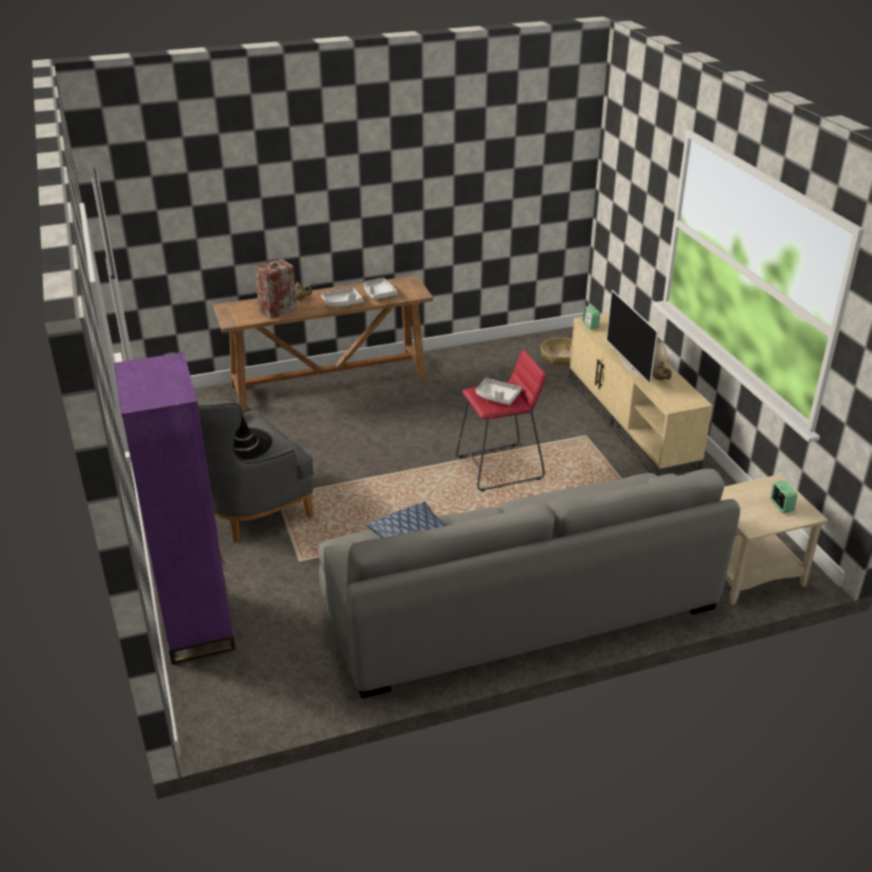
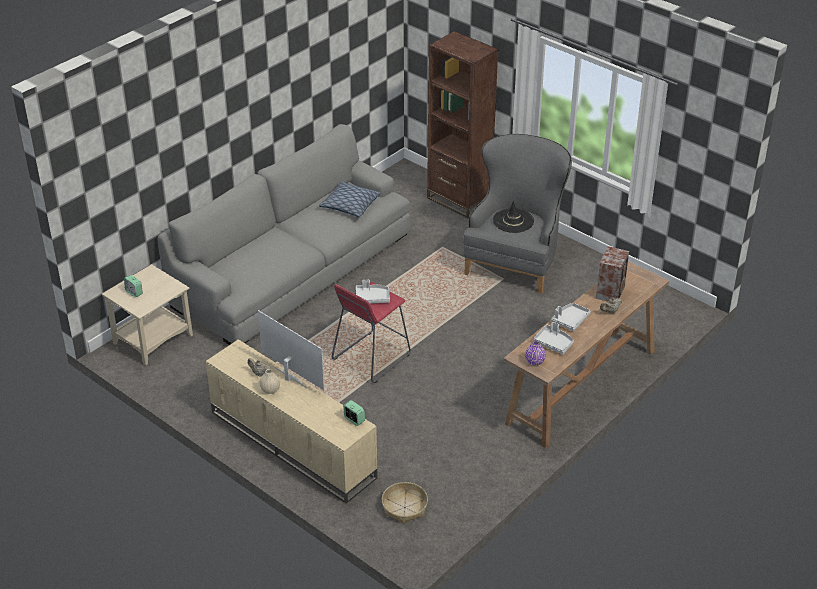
camera: 150 degrees right, 5 degrees up
purple bookcase [113,352,236,664] -> brown bookcase [427,31,498,218]
none -> purple vase [525,341,546,365]

